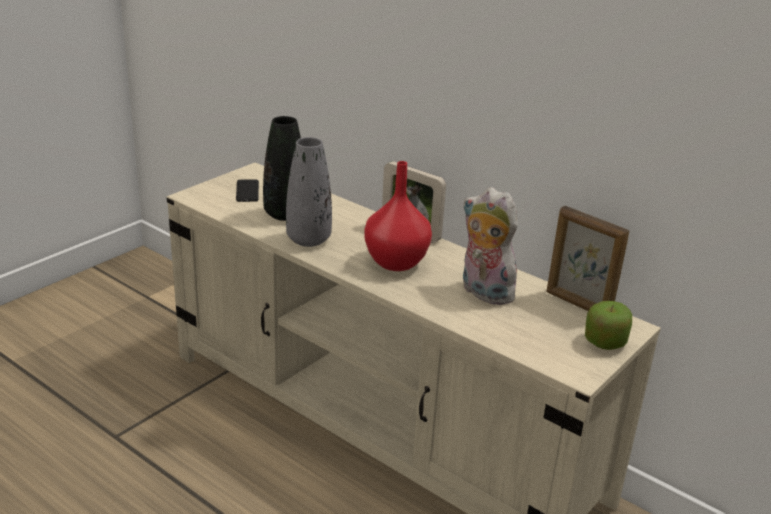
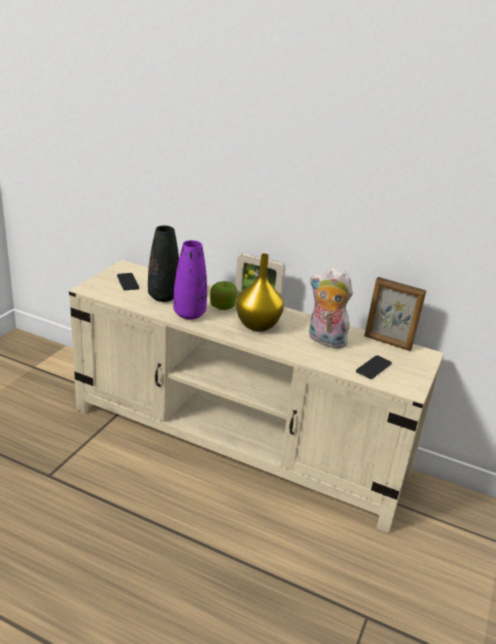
camera: 15 degrees left, 0 degrees up
grey vase [286,137,332,247] -> purple vase [173,240,207,320]
red vase [364,161,432,271] -> yellow vase [236,253,284,332]
apple [585,301,632,350] -> apple moved to [210,281,237,310]
none -> phone [356,355,392,379]

